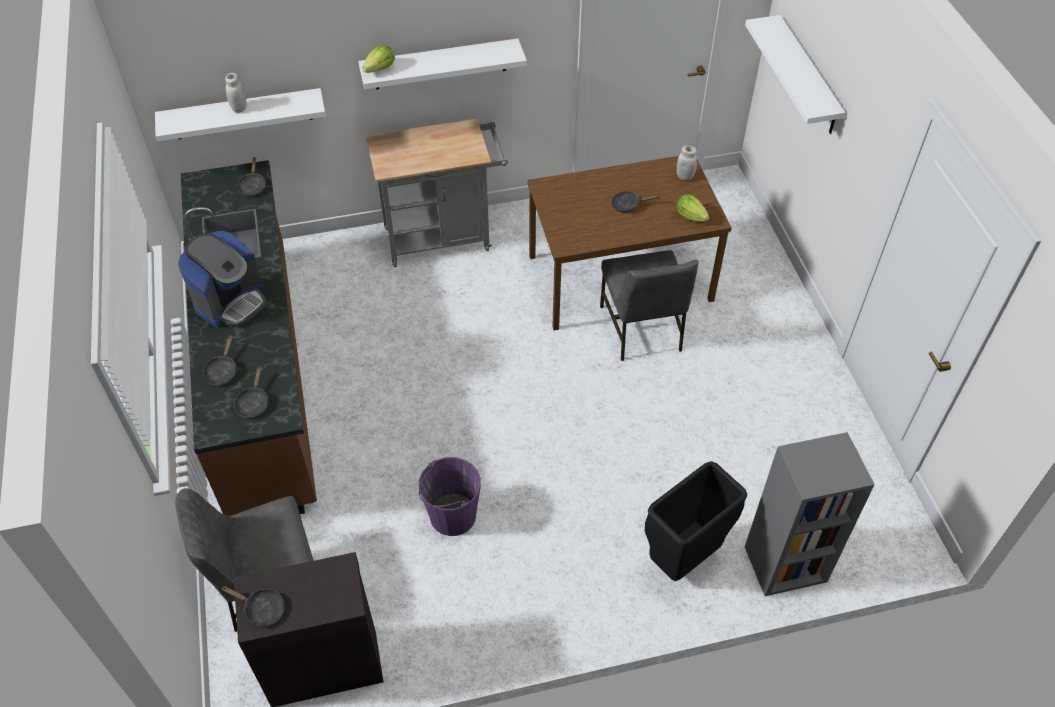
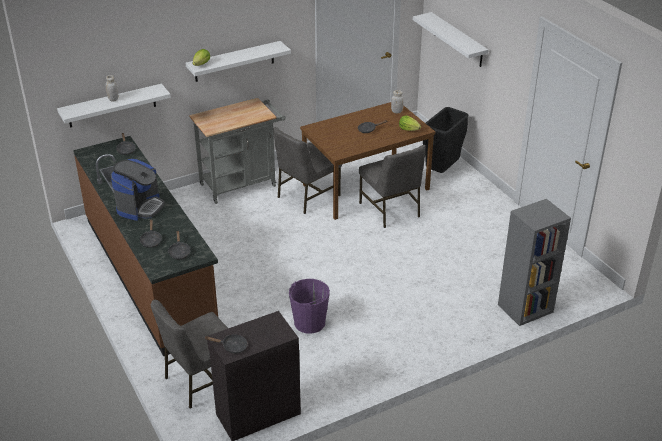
camera: 15 degrees left, 15 degrees down
black trash can [645,461,747,581] -> black trash can moved to [423,107,469,173]
none -> grey chair [273,127,342,214]

